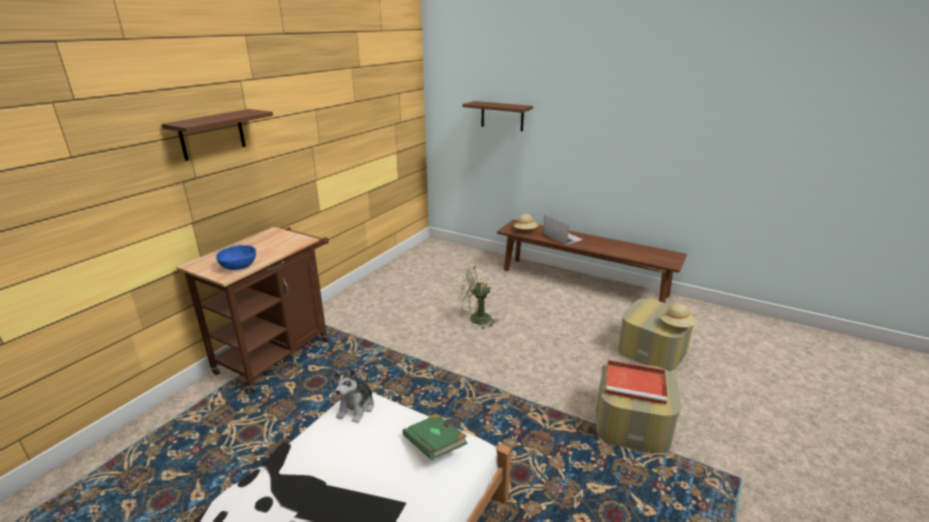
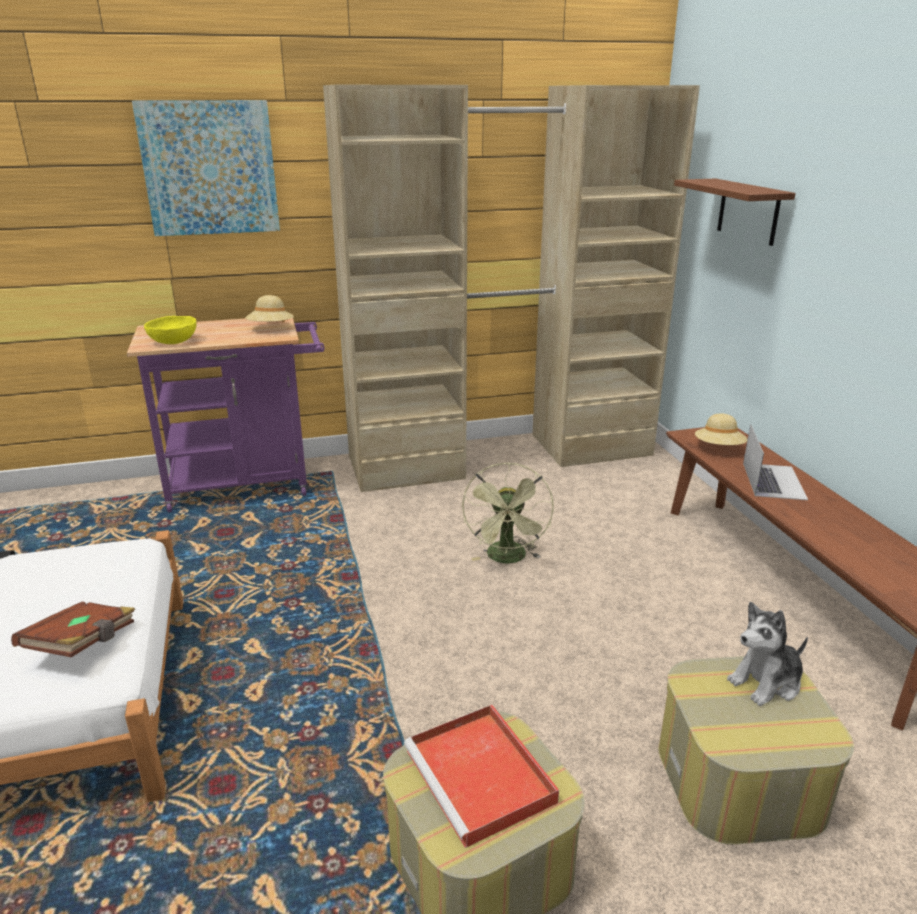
camera: 45 degrees right, 0 degrees up
brown shelf [161,109,273,161] -> picture [132,100,280,236]
brown cart [176,227,329,393] -> purple cart [127,318,324,513]
blue bowl [216,245,256,270] -> yellow bowl [144,316,197,344]
plush toy [333,368,374,423] -> plush toy moved to [727,602,808,706]
green book [403,414,467,460] -> brown book [11,602,135,657]
green fan [460,265,499,330] -> green fan turned 120 degrees counterclockwise [462,462,554,564]
beige hat [660,304,697,327] -> beige hat moved to [245,295,294,323]
none -> beige wardrobe [323,85,700,492]

